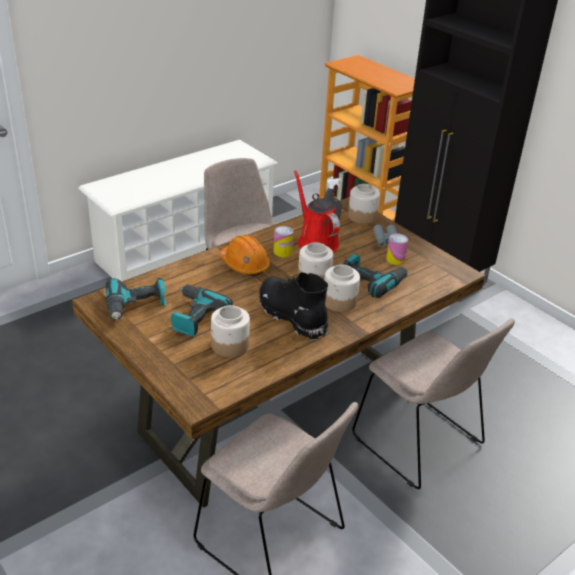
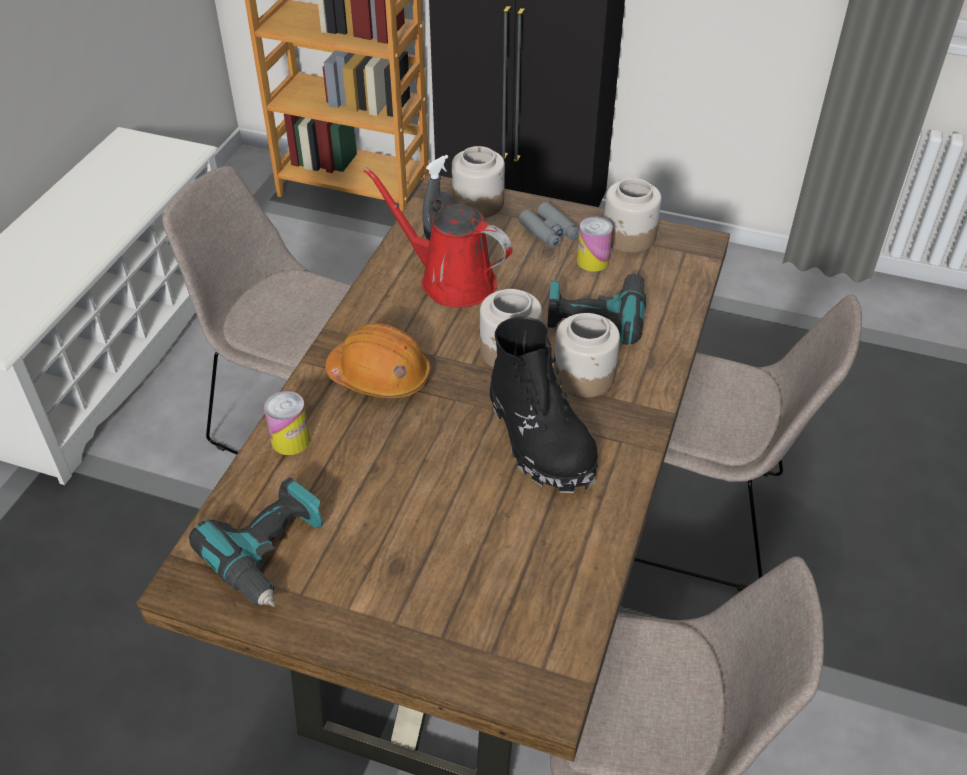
camera: 30 degrees left, 10 degrees up
power drill [171,284,233,337] -> none
jar [211,305,250,357] -> jar moved to [604,178,662,253]
black boot [259,272,328,341] -> black boot turned 135 degrees counterclockwise [490,317,598,493]
can [274,226,293,257] -> can moved to [264,391,310,455]

